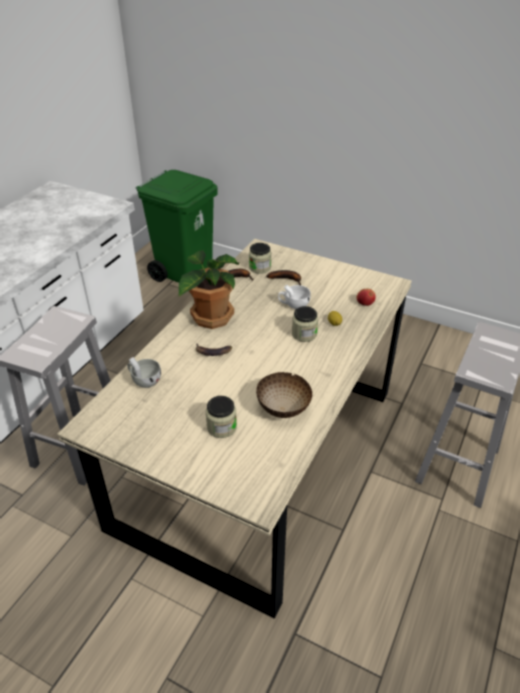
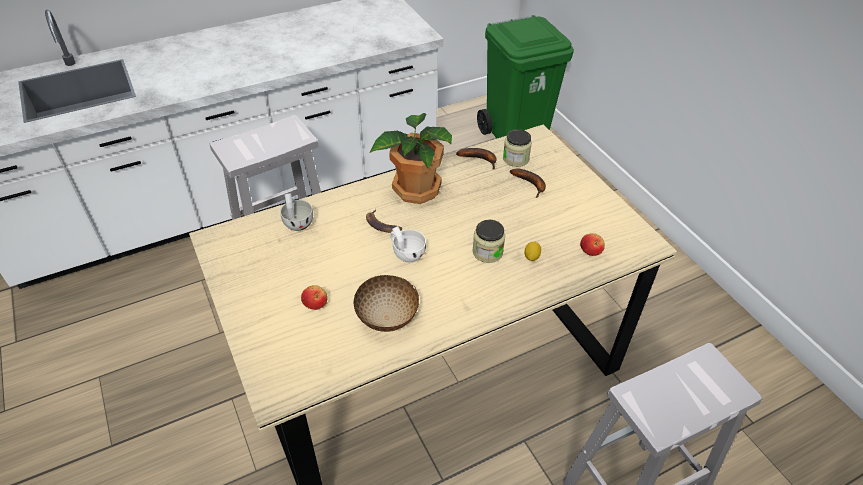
camera: 35 degrees right, 5 degrees up
jar [206,396,237,438] -> apple [301,285,328,310]
white cup [278,285,311,309] -> white cup moved to [390,226,426,262]

